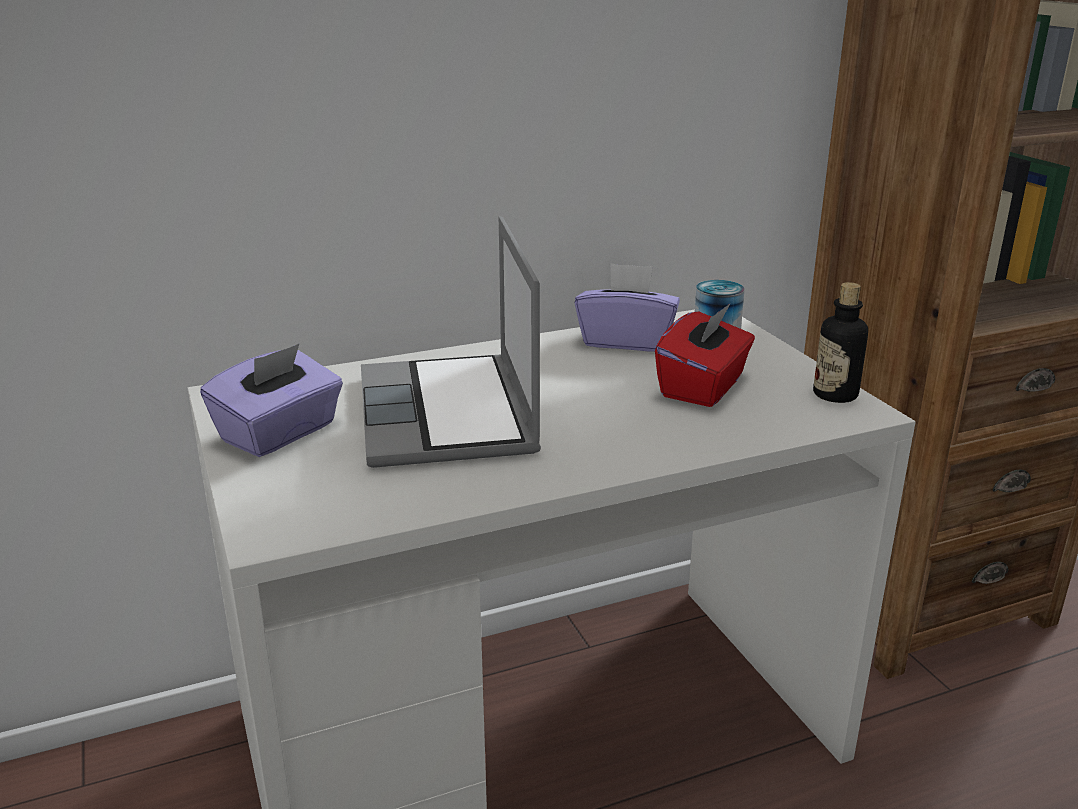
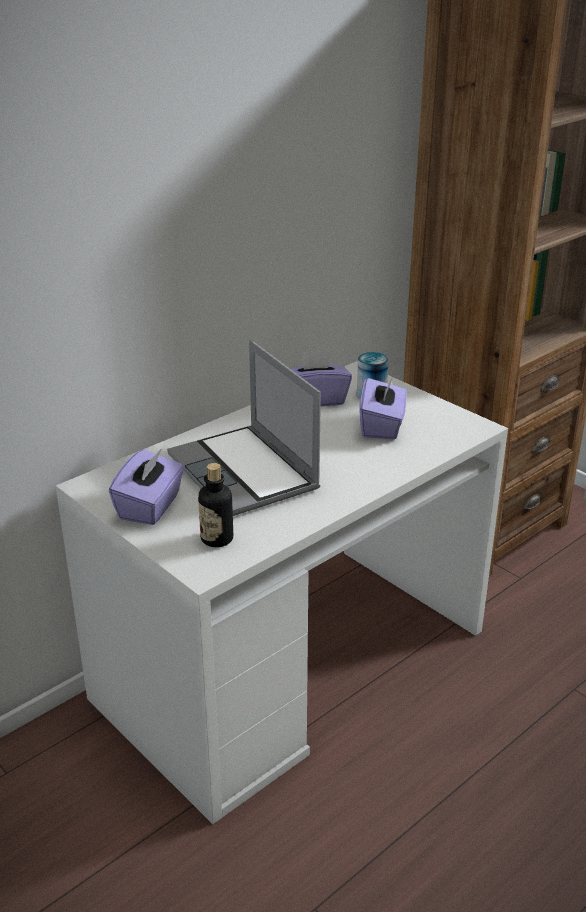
camera: 20 degrees left, 5 degrees up
red tissue box [655,303,755,407] -> purple tissue box [360,374,407,440]
bottle [813,282,868,403] -> bottle moved to [198,463,233,547]

